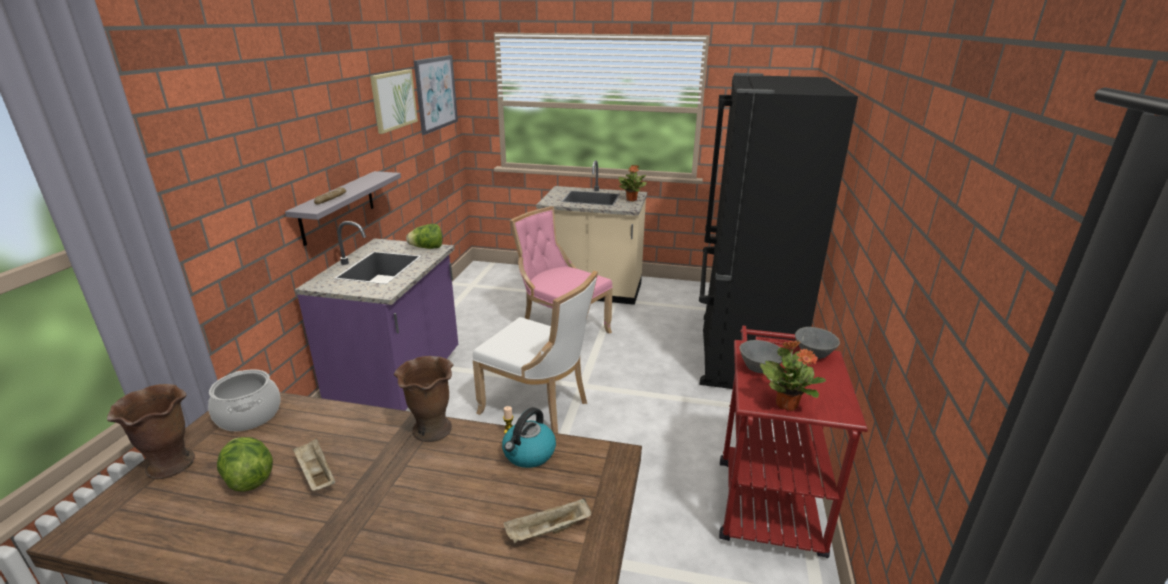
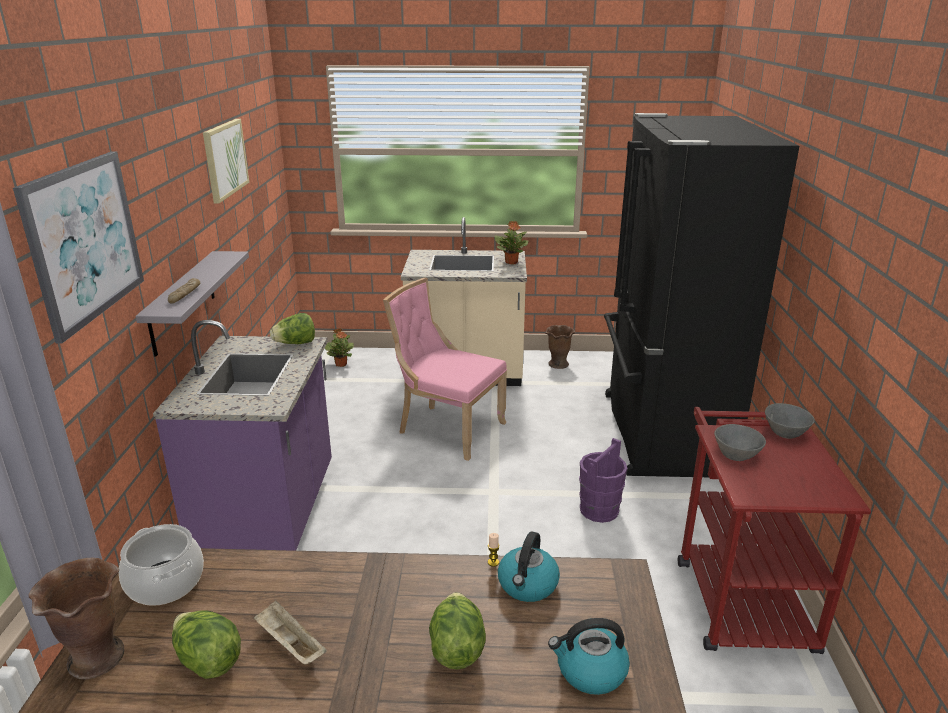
camera: 10 degrees left, 0 degrees up
brown vase [394,356,453,442] -> brown vase moved to [545,325,576,369]
picture [414,55,458,135] -> picture moved to [13,151,144,343]
white chair [472,271,598,433] -> none
beige tray [503,498,591,543] -> kettle [548,618,630,695]
potted plant [760,341,826,411] -> potted plant moved to [325,328,354,367]
none -> lettuce [429,592,486,669]
none -> purple bucket [579,438,627,523]

